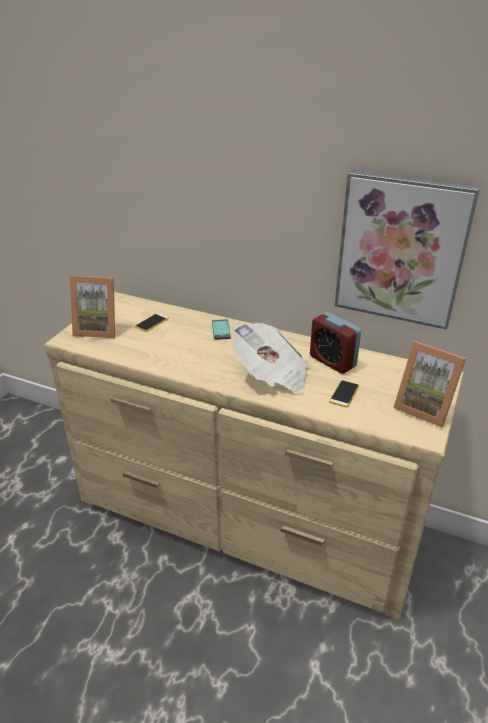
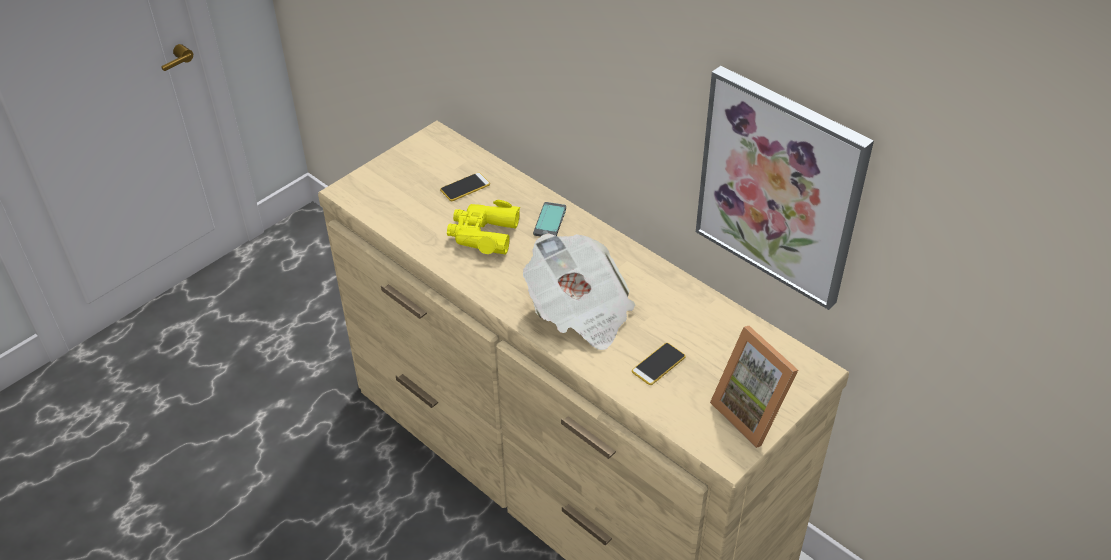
camera: 20 degrees right, 10 degrees up
picture frame [70,276,115,338] -> none
alarm clock [310,312,361,374] -> none
none -> yellow binoculars [447,200,520,254]

